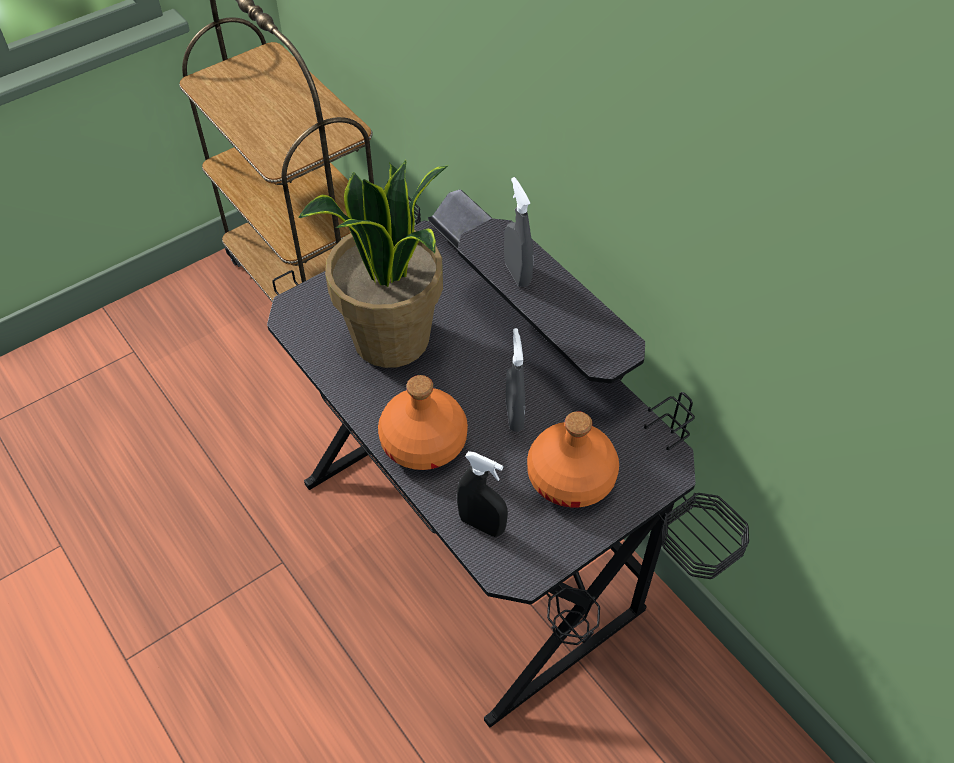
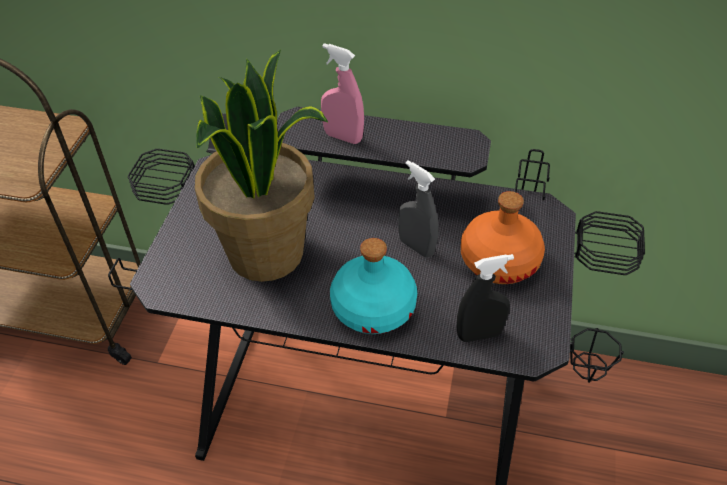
camera: 40 degrees left, 5 degrees down
orange bottle [378,375,468,470] -> turquoise bottle [330,238,417,334]
grey spray bottle [504,177,534,287] -> pink spray bottle [321,43,364,144]

